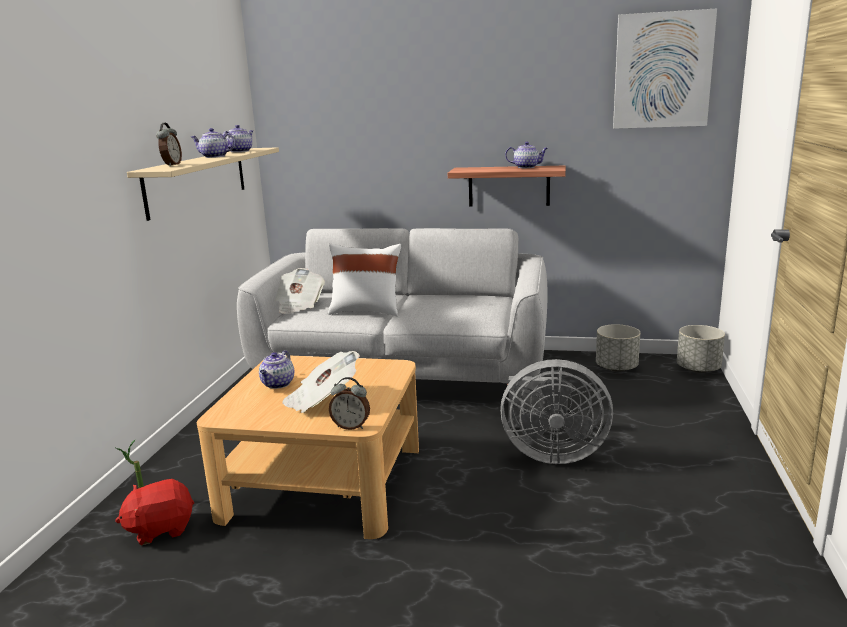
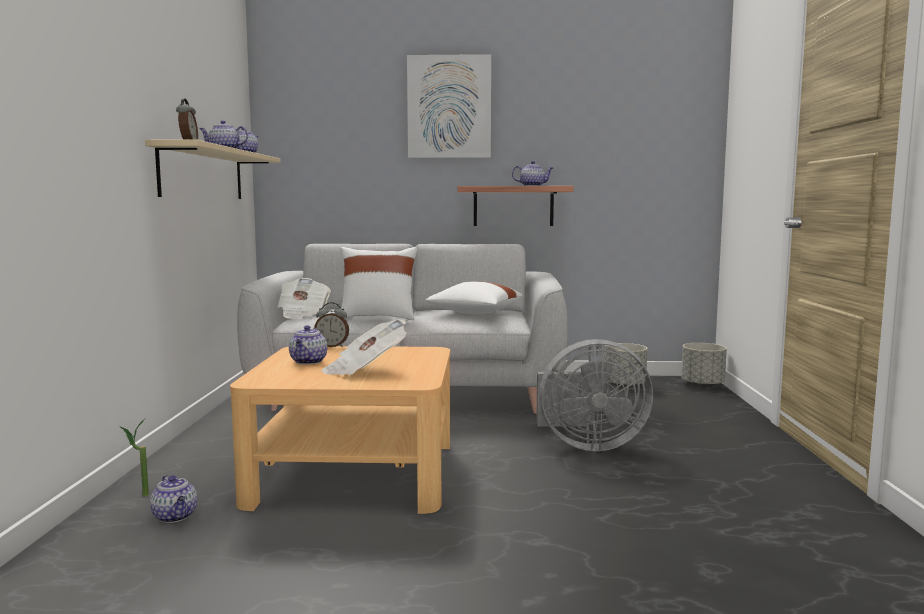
camera: 10 degrees left, 10 degrees down
red plush toy [115,479,194,545] -> teapot [150,475,197,523]
alarm clock [329,377,370,430] -> alarm clock moved to [314,302,349,347]
picture [613,9,717,129] -> picture moved to [407,54,491,158]
none -> white pillow [425,281,523,314]

